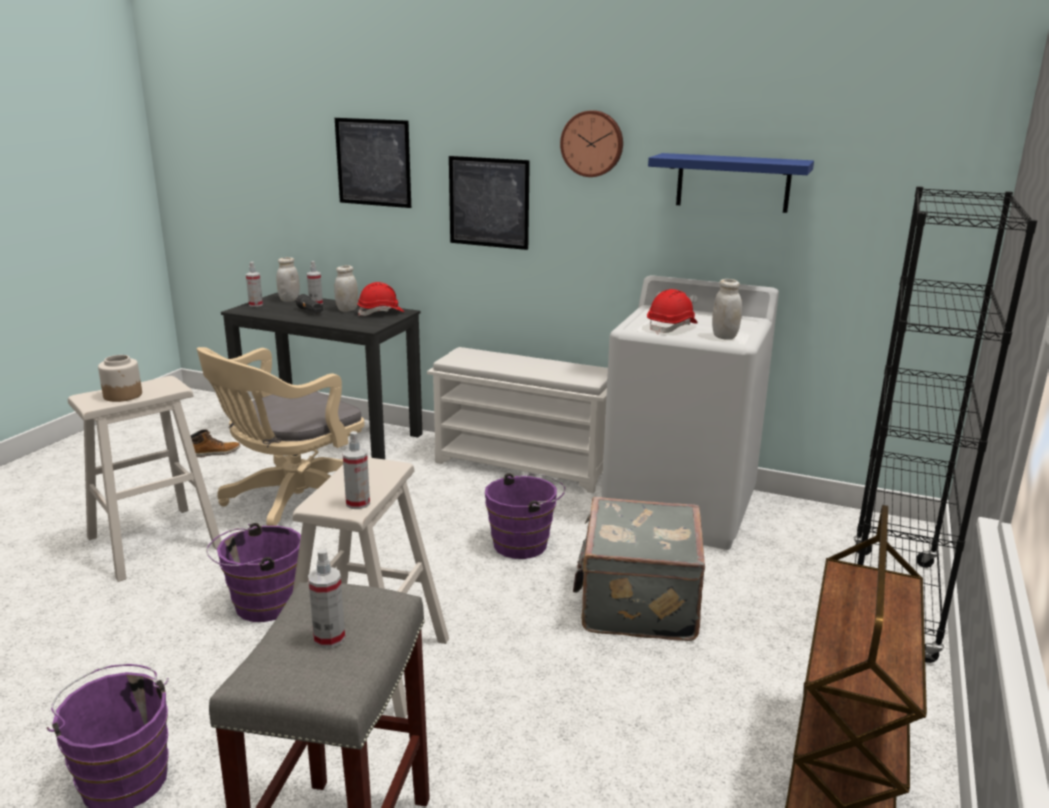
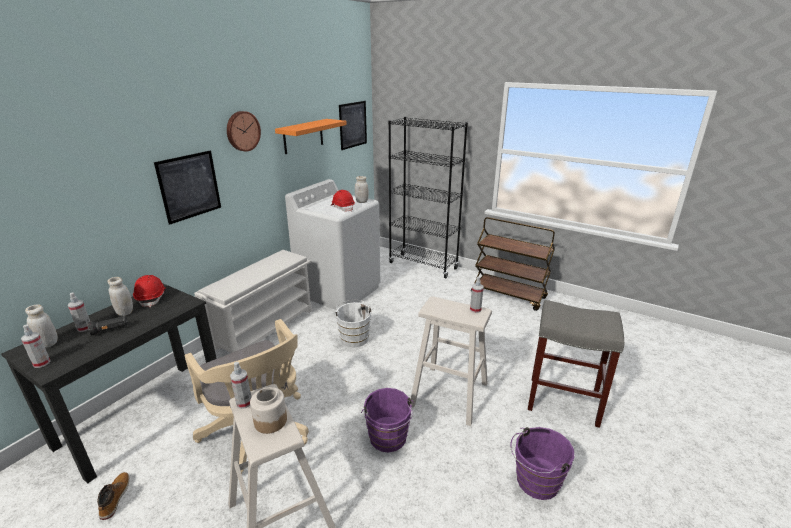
camera: 80 degrees left, 5 degrees up
spray bottle [308,549,345,648] -> spray bottle moved to [230,362,251,409]
picture [335,118,411,208] -> picture moved to [339,101,367,150]
purple bucket [485,473,565,559] -> white bucket [334,300,373,347]
grey suitcase [573,497,705,641] -> none
blue shelf [648,153,814,213] -> orange shelf [275,119,347,154]

